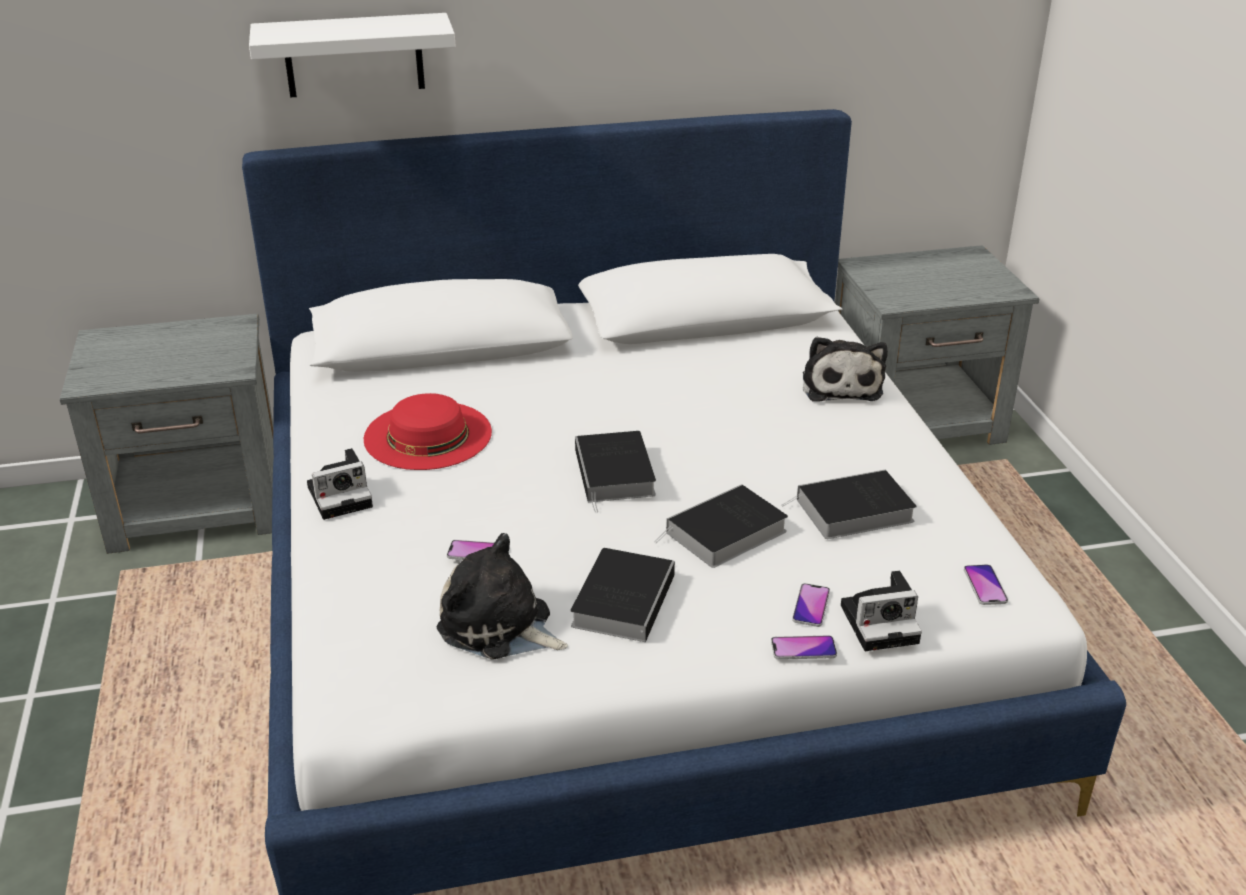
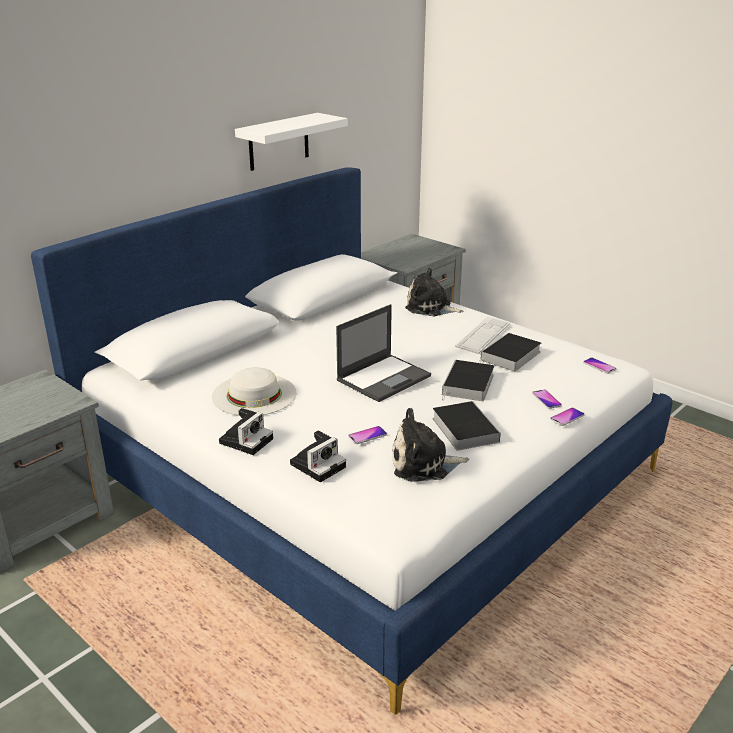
camera: 35 degrees left, 5 degrees down
white shelf [249,13,456,98] -> white shelf moved to [235,113,348,171]
red hat [364,393,492,470] -> white hat [212,368,296,416]
book [575,431,656,512] -> laptop [336,304,431,402]
plush toy [803,337,888,402] -> plush toy turned 150 degrees clockwise [405,268,463,316]
camera [841,571,922,651] -> camera moved to [290,431,346,482]
none -> keyboard [455,316,510,354]

